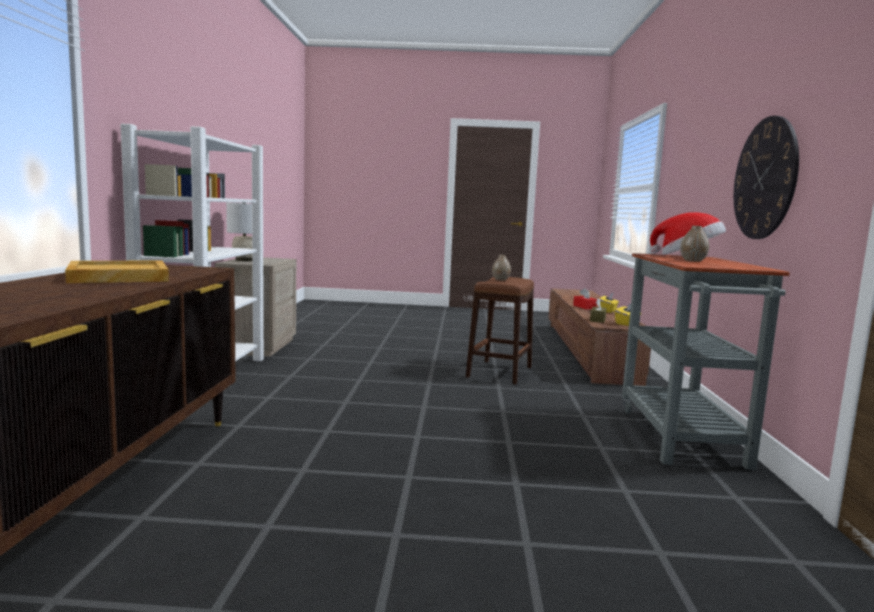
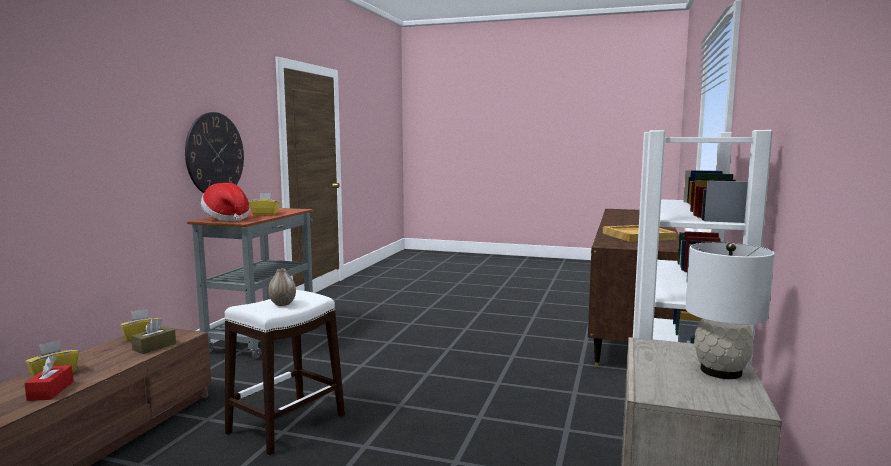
camera: 165 degrees left, 0 degrees up
brown stool [466,277,534,385] -> white stool [225,290,345,455]
vase [680,226,709,262] -> yellow tissue box [249,193,280,215]

